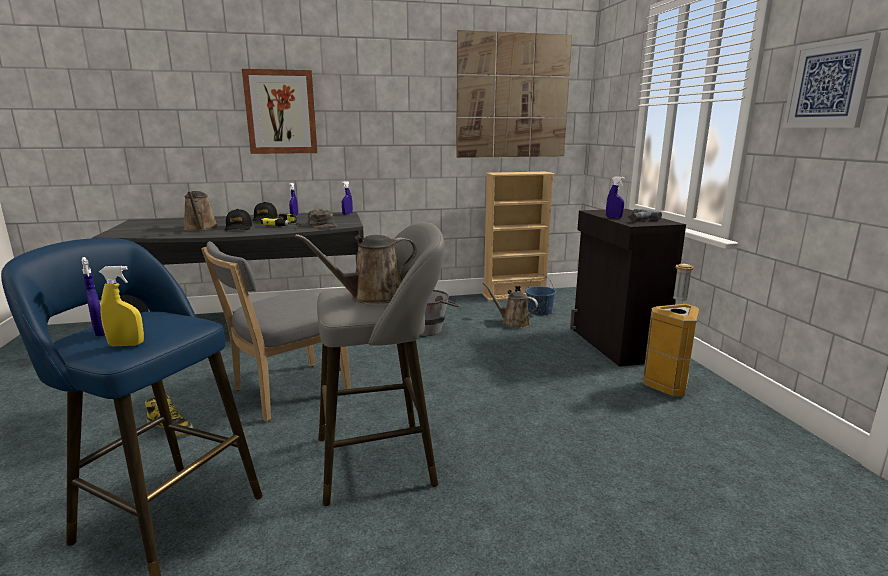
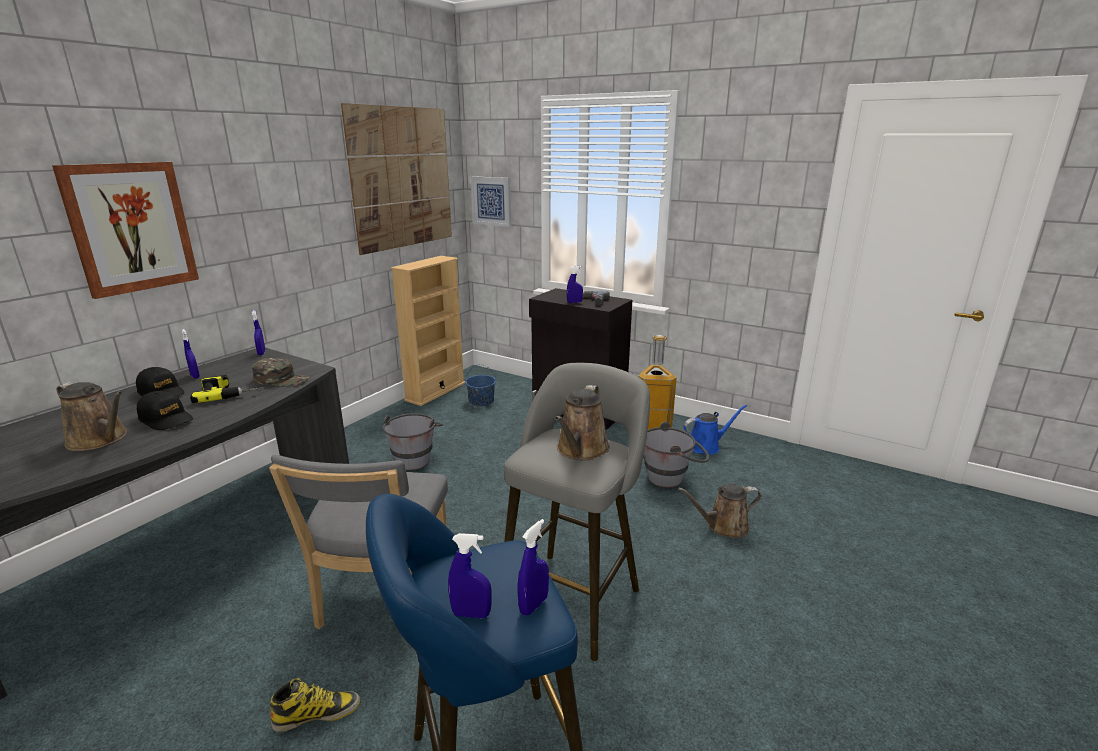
camera: 45 degrees left, 5 degrees up
yellow spray bottle [99,266,144,346] -> blue spray bottle [518,519,549,616]
brown watering can [483,282,538,328] -> brown watering can moved to [678,484,762,538]
picture [782,32,881,128] -> picture moved to [471,176,511,227]
none -> grey bucket [644,422,710,487]
none -> blue watering can [683,404,747,455]

